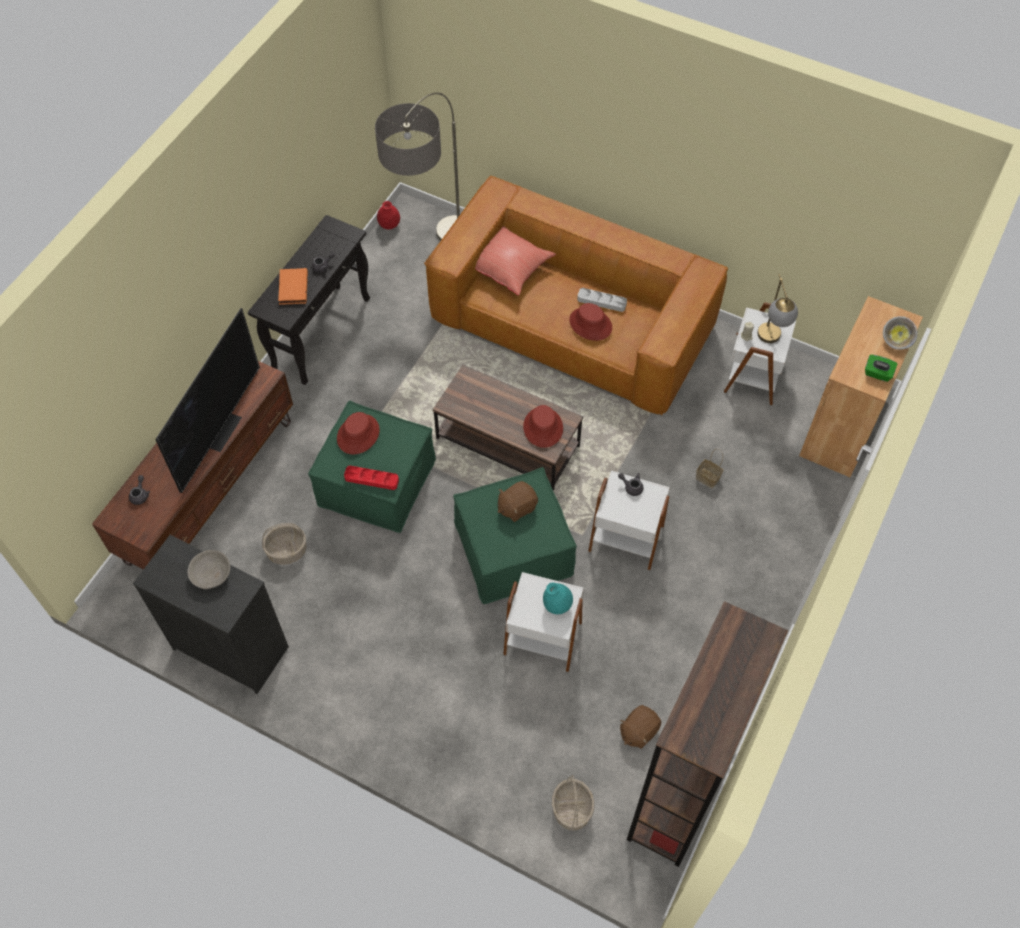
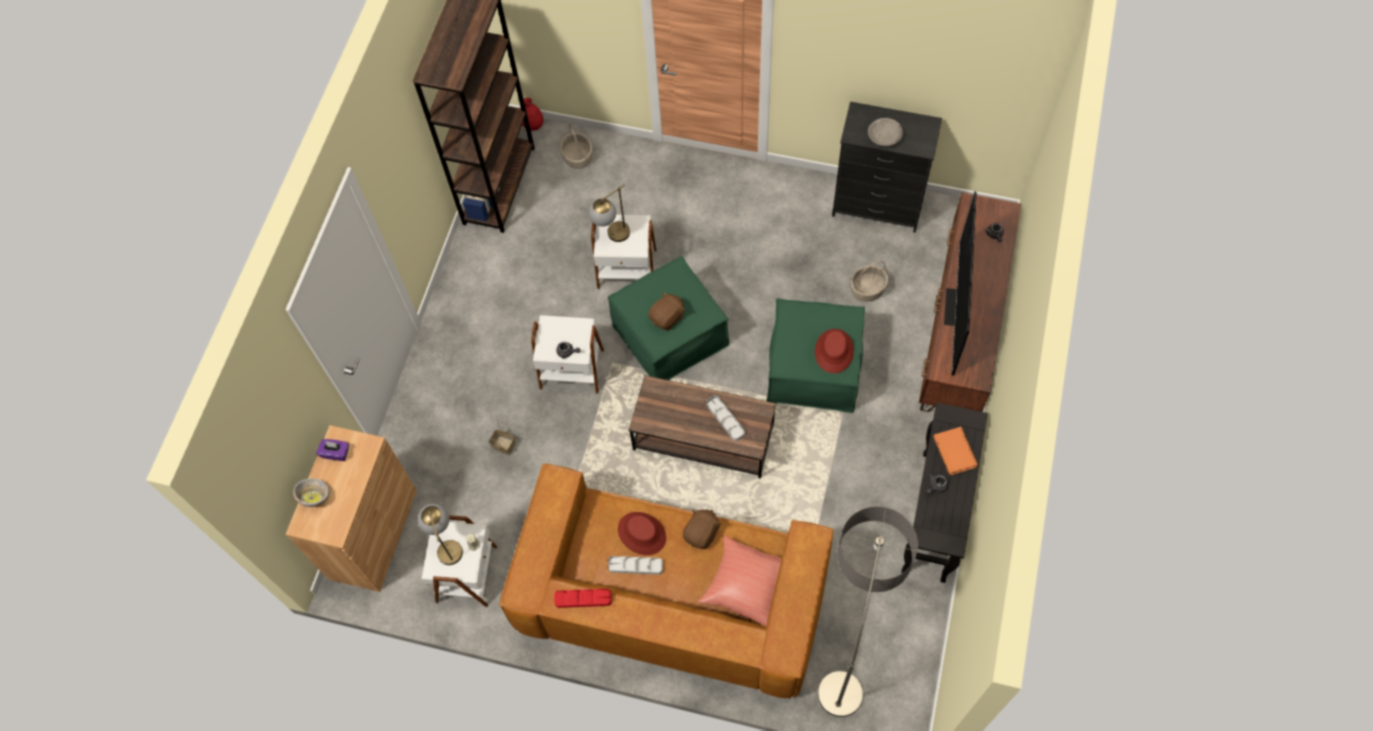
camera: 170 degrees right, 5 degrees up
red tray [344,466,399,490] -> red tray moved to [554,589,612,608]
red vase [377,201,400,230] -> red vase moved to [522,98,543,131]
red hat [523,405,563,448] -> none
turquoise vase [543,582,573,614] -> table lamp [588,184,630,242]
brown plush toy [620,705,661,749] -> brown plush toy moved to [683,509,721,549]
green tissue box [865,355,897,382] -> purple tissue box [316,439,349,461]
none -> grey tray [706,395,745,441]

